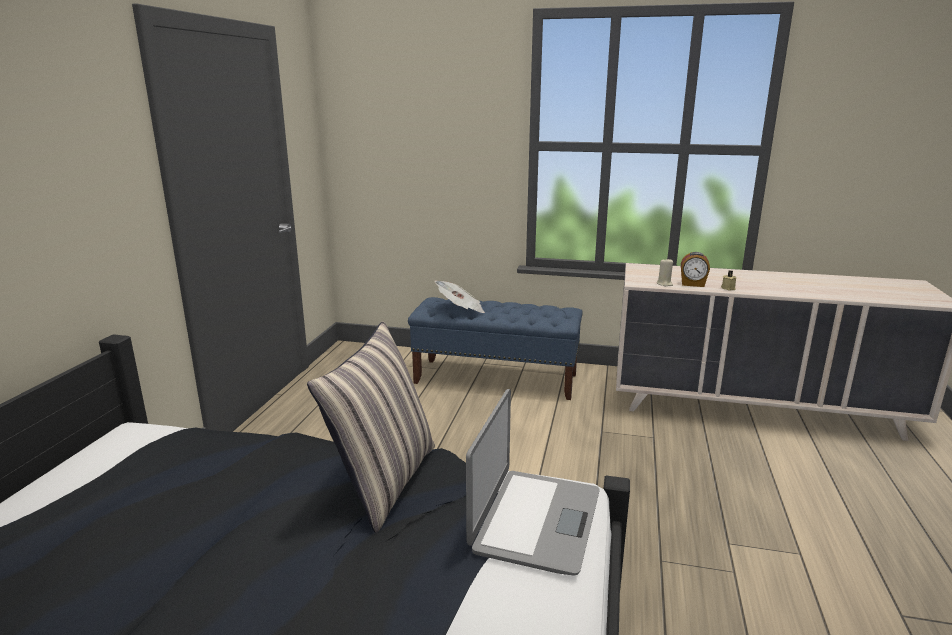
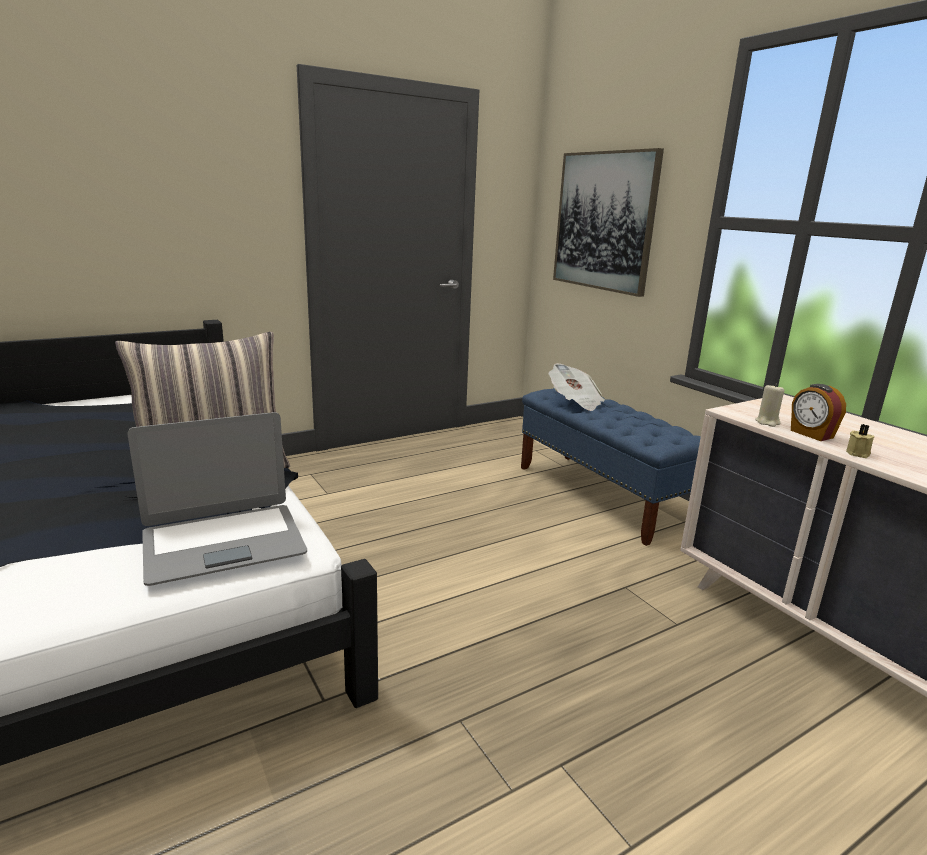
camera: 45 degrees right, 0 degrees up
none -> picture [553,148,664,297]

